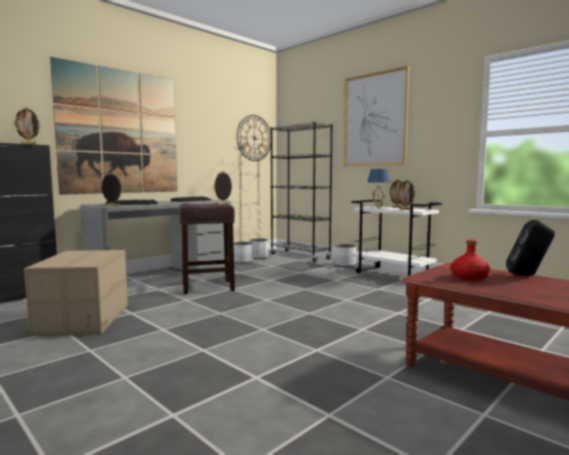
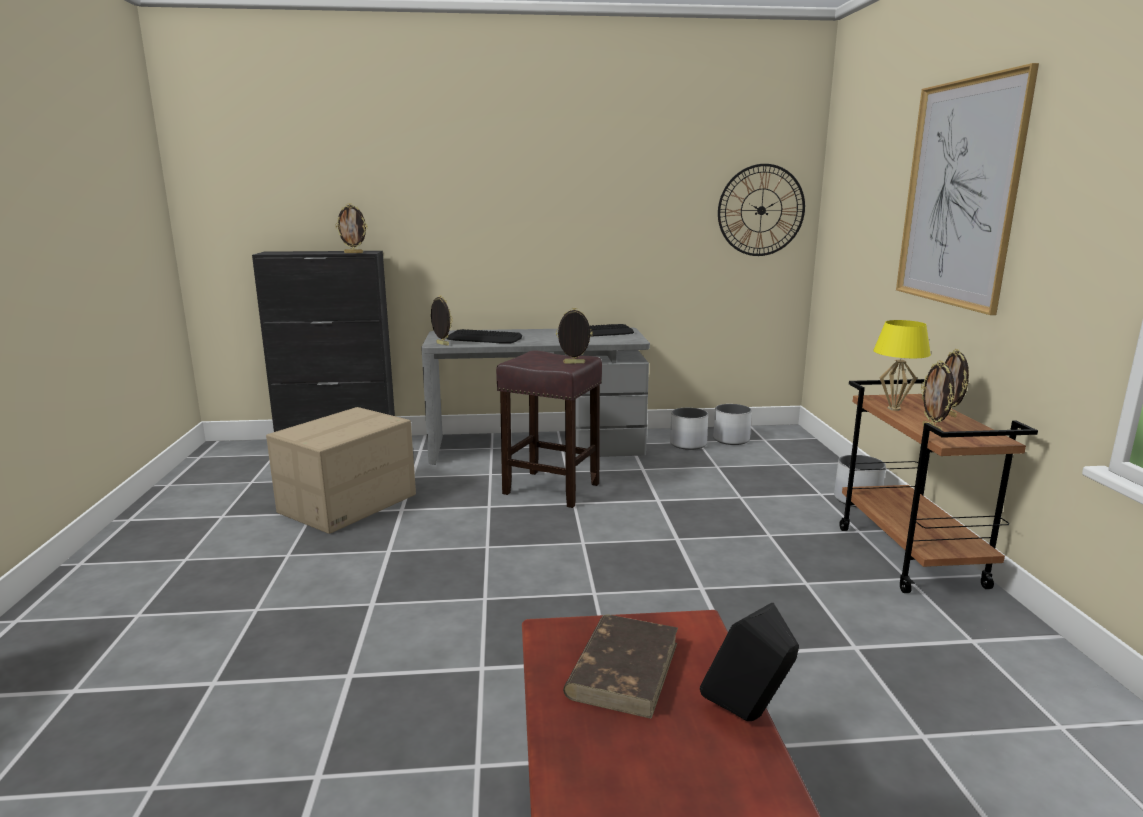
camera: 40 degrees right, 10 degrees up
picture [50,57,177,195] -> none
black bookcase [271,122,333,262] -> none
white cart [351,200,442,276] -> brown cart [839,379,1038,593]
blue table lamp [367,169,391,209] -> yellow table lamp [873,320,931,411]
red bottle [451,239,490,281] -> brown book [563,615,678,719]

